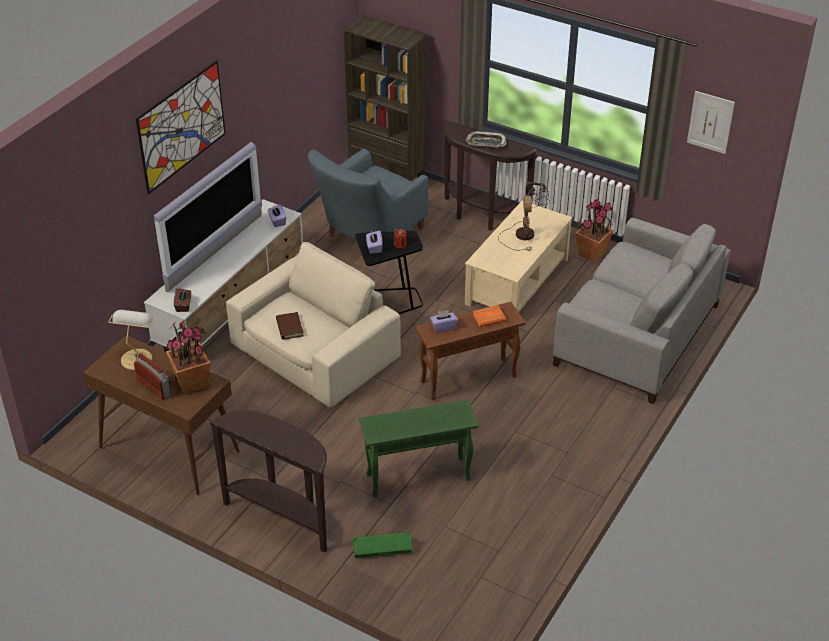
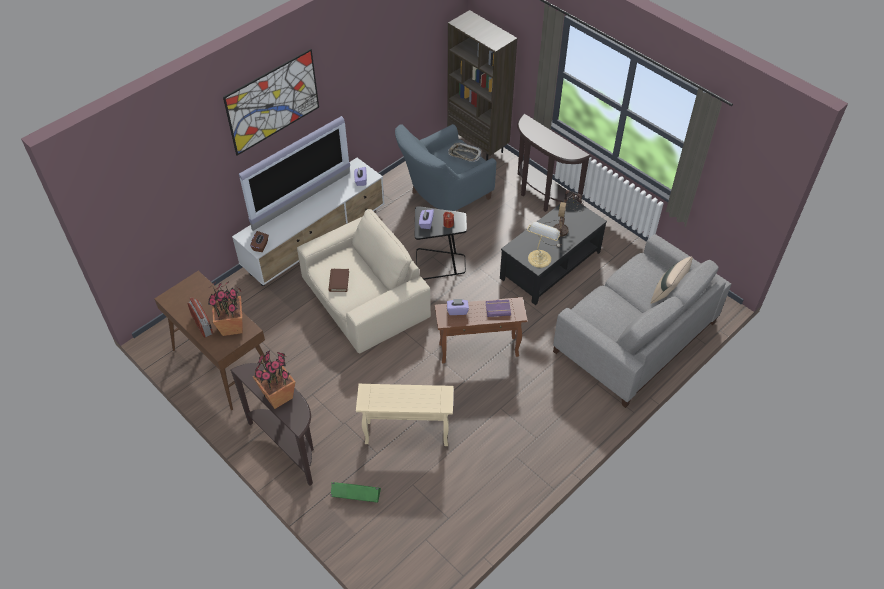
camera: 15 degrees right, 10 degrees up
table lamp [108,310,153,370] -> table lamp moved to [527,222,560,268]
green side table [359,400,478,497] -> beige side table [356,384,454,446]
beige coffee table [465,201,572,312] -> black coffee table [500,197,607,305]
tray [466,131,507,148] -> tray moved to [448,142,481,162]
orange book [473,305,506,327] -> purple book [486,300,511,317]
potted plant [575,199,614,262] -> potted plant moved to [253,350,295,409]
picture [687,91,735,154] -> none
none -> beige pillow [651,256,693,304]

